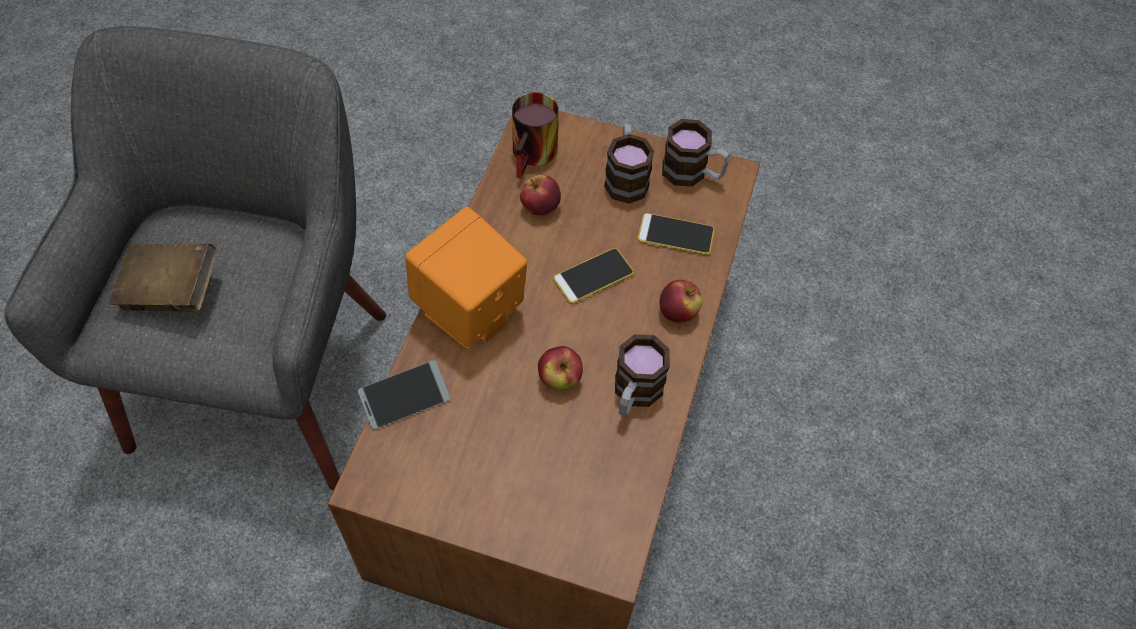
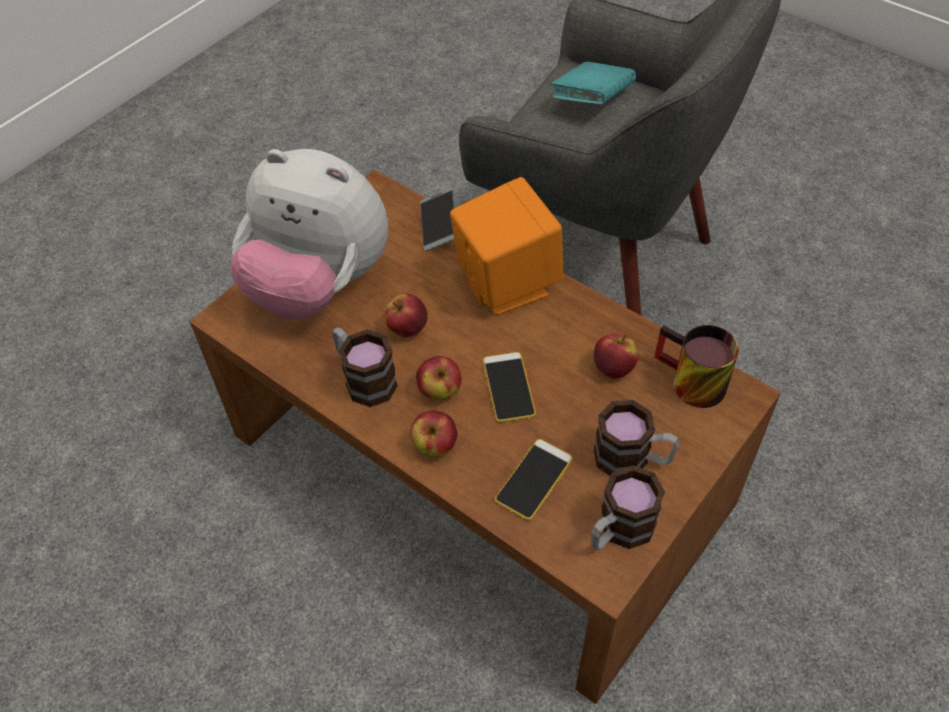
camera: 115 degrees right, 5 degrees down
brown book [109,243,217,312] -> turquoise book [551,62,636,104]
none -> plush toy [230,149,388,319]
none -> apple [416,356,461,400]

